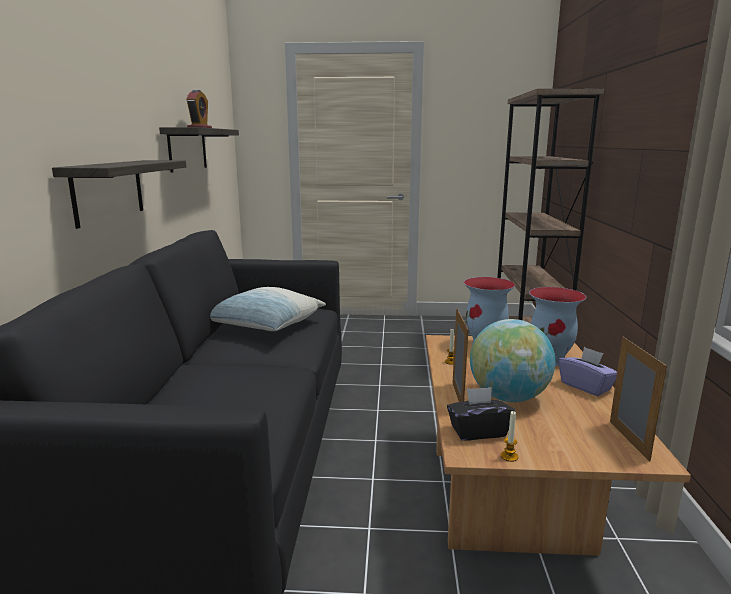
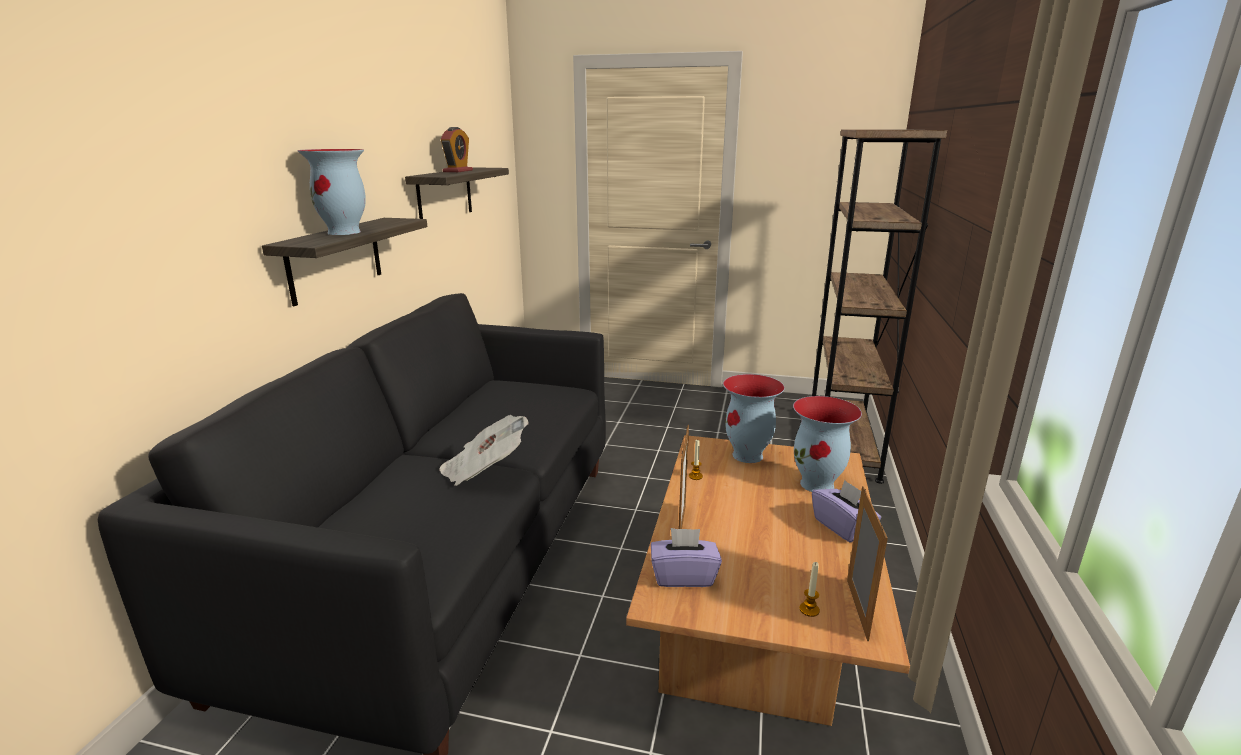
camera: 10 degrees right, 5 degrees up
pillow [210,287,326,331] -> none
black tissue box [447,387,515,440] -> purple tissue box [651,528,722,587]
globe [470,319,555,402] -> none
candle [501,411,518,462] -> candle moved to [799,562,820,617]
none -> vase [297,149,366,235]
none -> newspaper [439,415,529,486]

